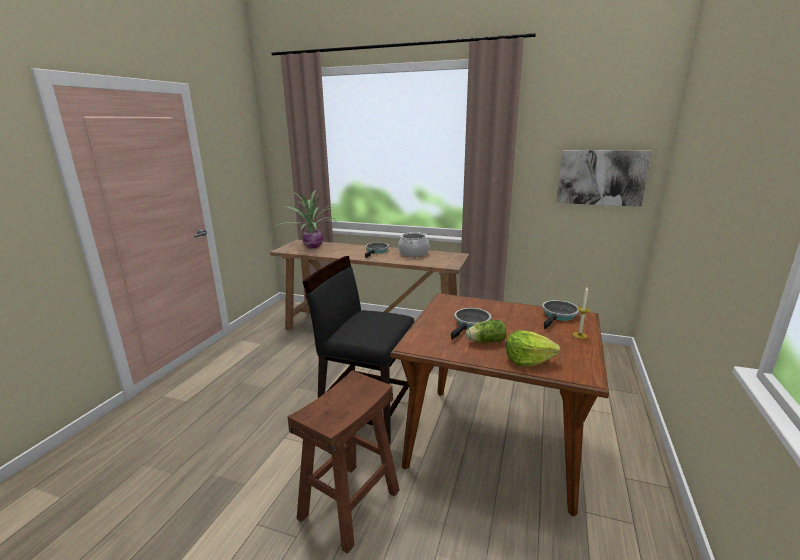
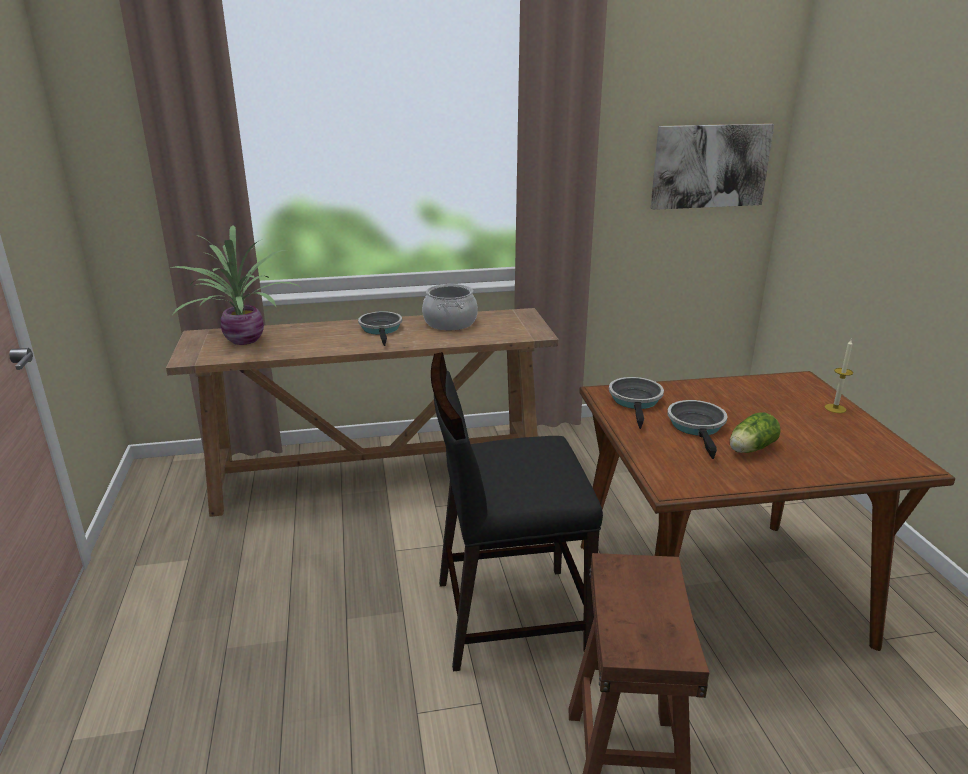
camera: 30 degrees left, 5 degrees up
lettuce [506,330,560,366] -> none
frying pan [542,300,579,329] -> frying pan moved to [609,377,664,429]

